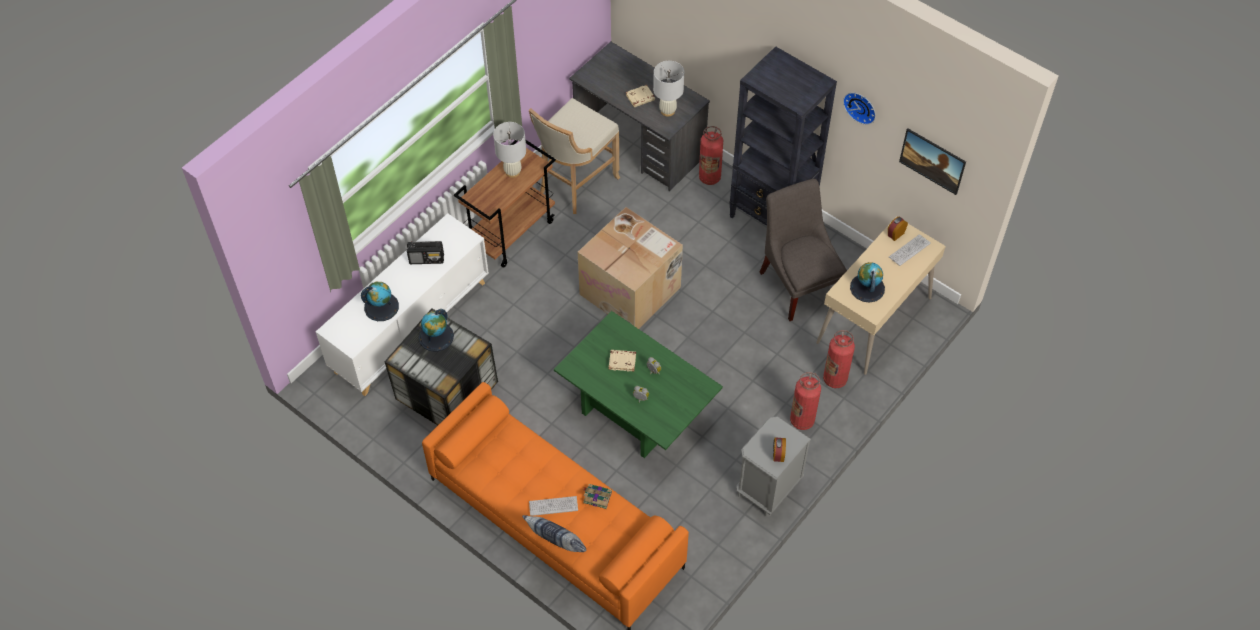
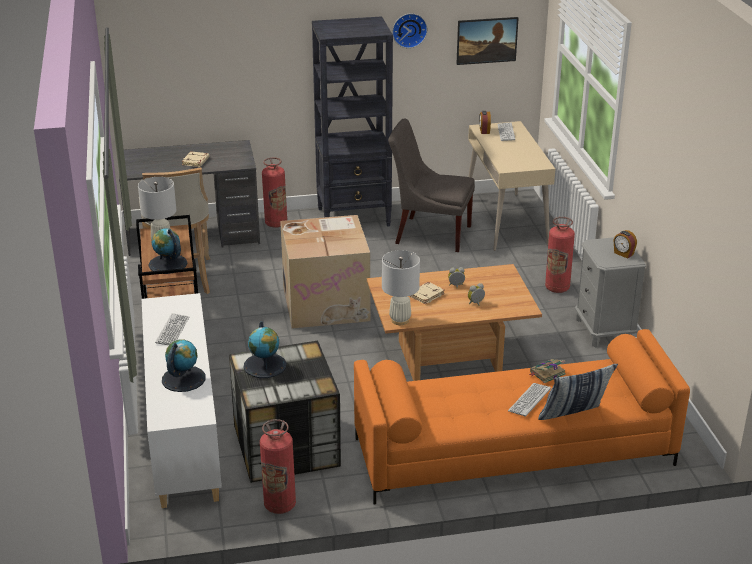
camera: 50 degrees left, 25 degrees down
radio [407,241,444,264] -> keyboard [155,313,189,345]
green coffee table [554,311,723,458] -> brown coffee table [367,264,542,381]
white table lamp [653,61,684,117] -> white table lamp moved to [382,250,420,325]
fire extinguisher [823,330,855,388] -> fire extinguisher moved to [260,419,296,514]
globe [850,262,885,303] -> globe moved to [149,228,187,274]

